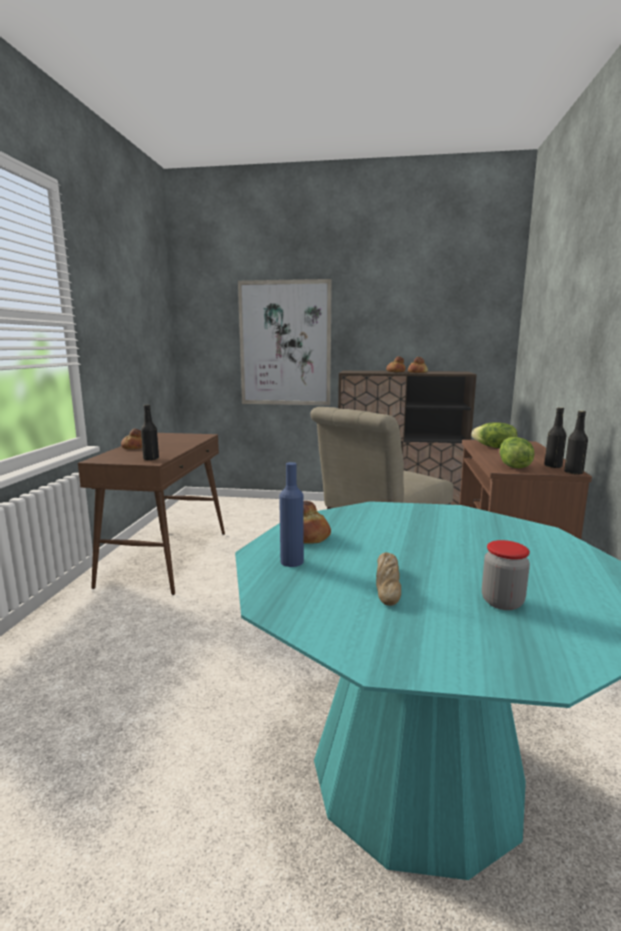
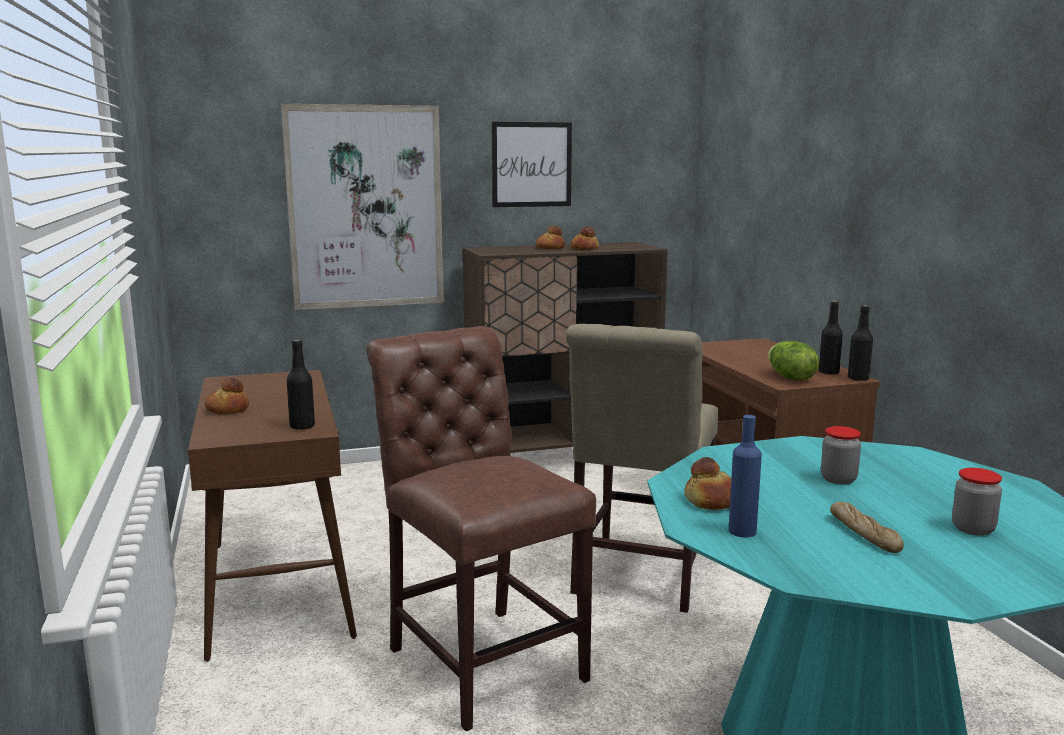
camera: 25 degrees left, 0 degrees up
lettuce [472,422,517,448] -> none
none -> brown chair [366,326,596,731]
none -> picture [491,122,572,207]
none -> jar [821,426,861,485]

